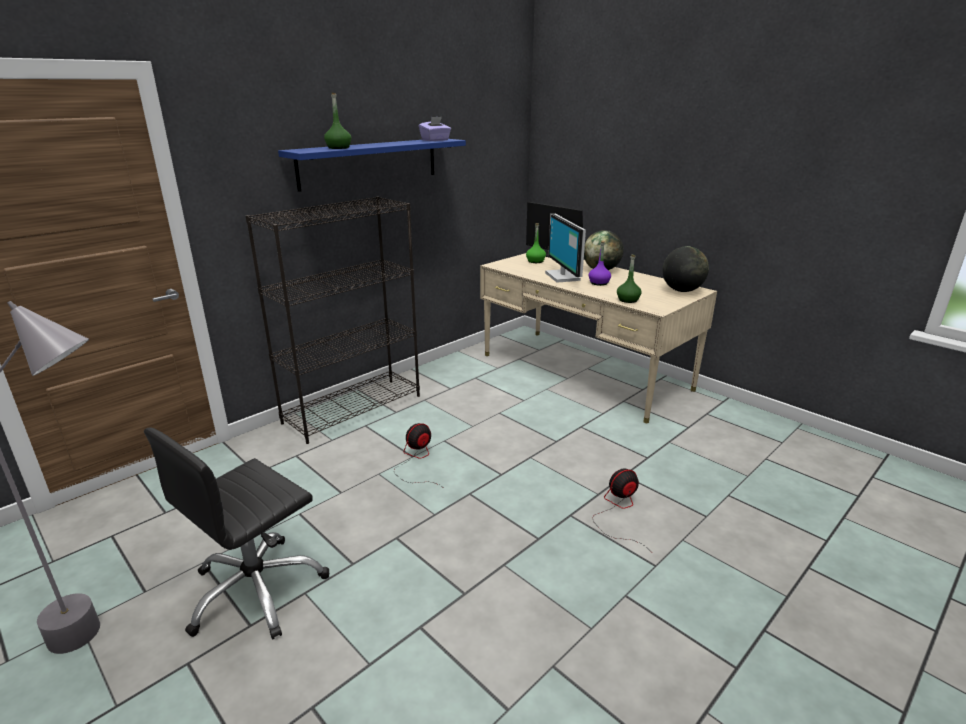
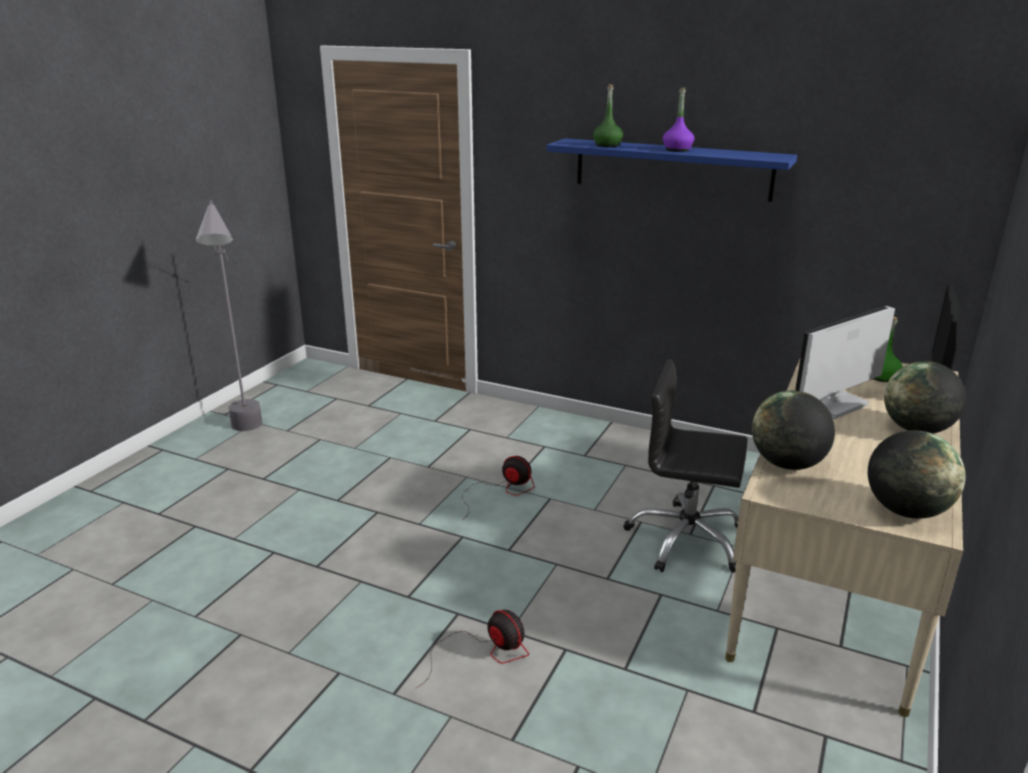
camera: 70 degrees right, 0 degrees up
black office chair [144,427,329,639] -> black office chair moved to [624,359,748,572]
black bookcase [245,197,420,444] -> none
purple tissue box [419,117,451,141] -> none
purple bottle [589,241,611,286] -> purple bottle moved to [663,87,694,152]
green bottle [617,255,642,303] -> globe [752,391,835,470]

